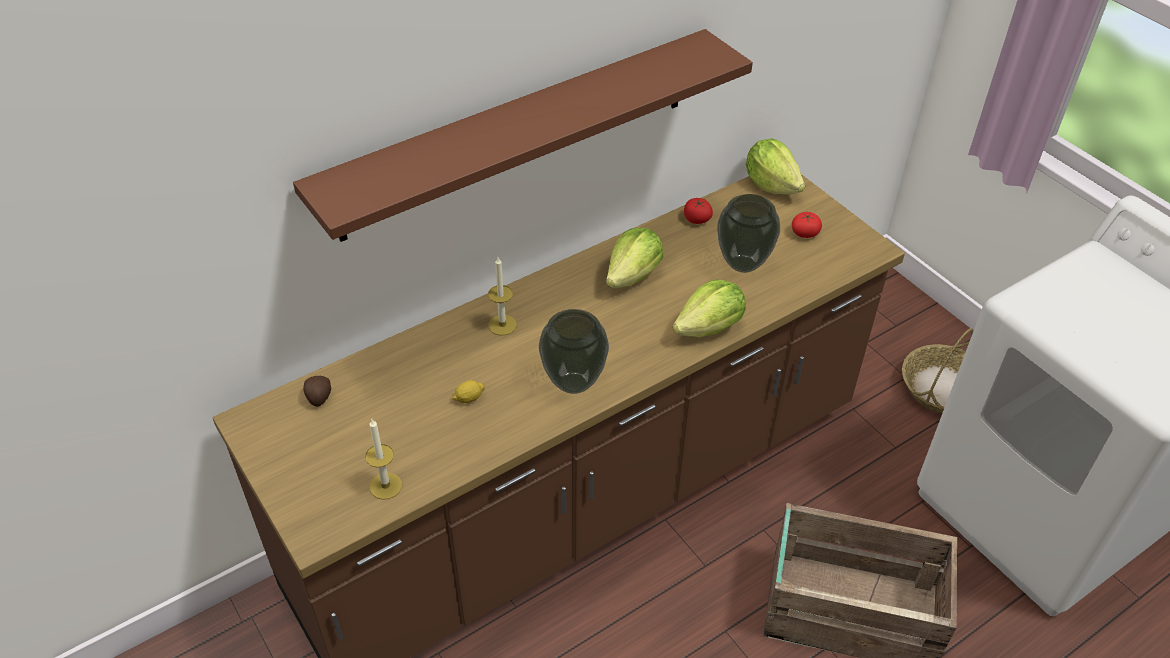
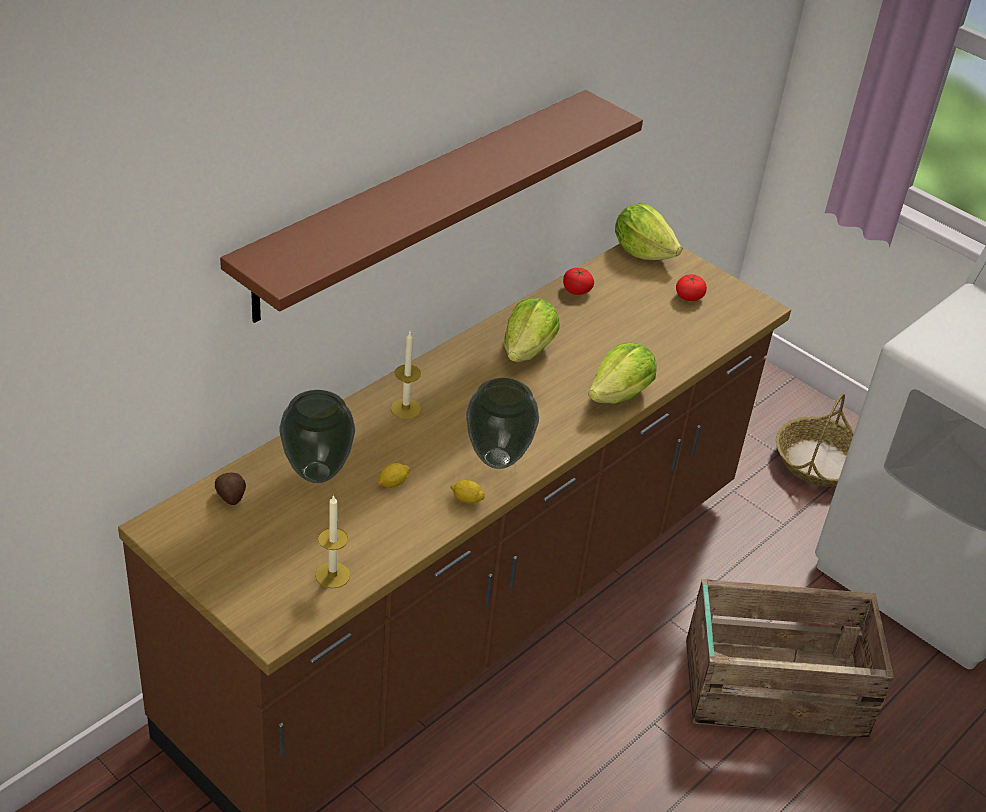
camera: 15 degrees left, 5 degrees down
vase [717,194,780,273] -> vase moved to [279,390,355,483]
none -> lemon [451,480,485,504]

